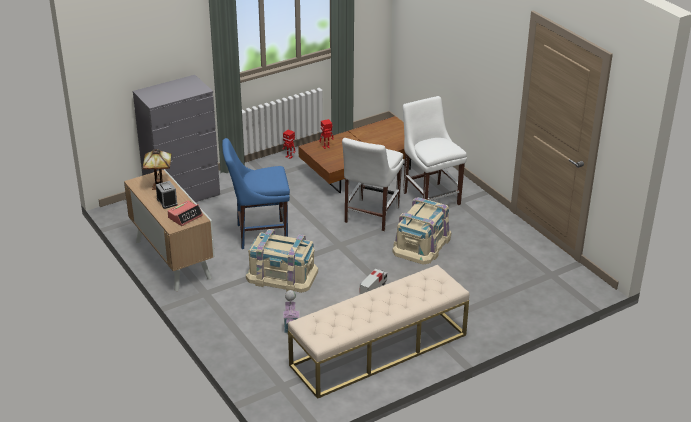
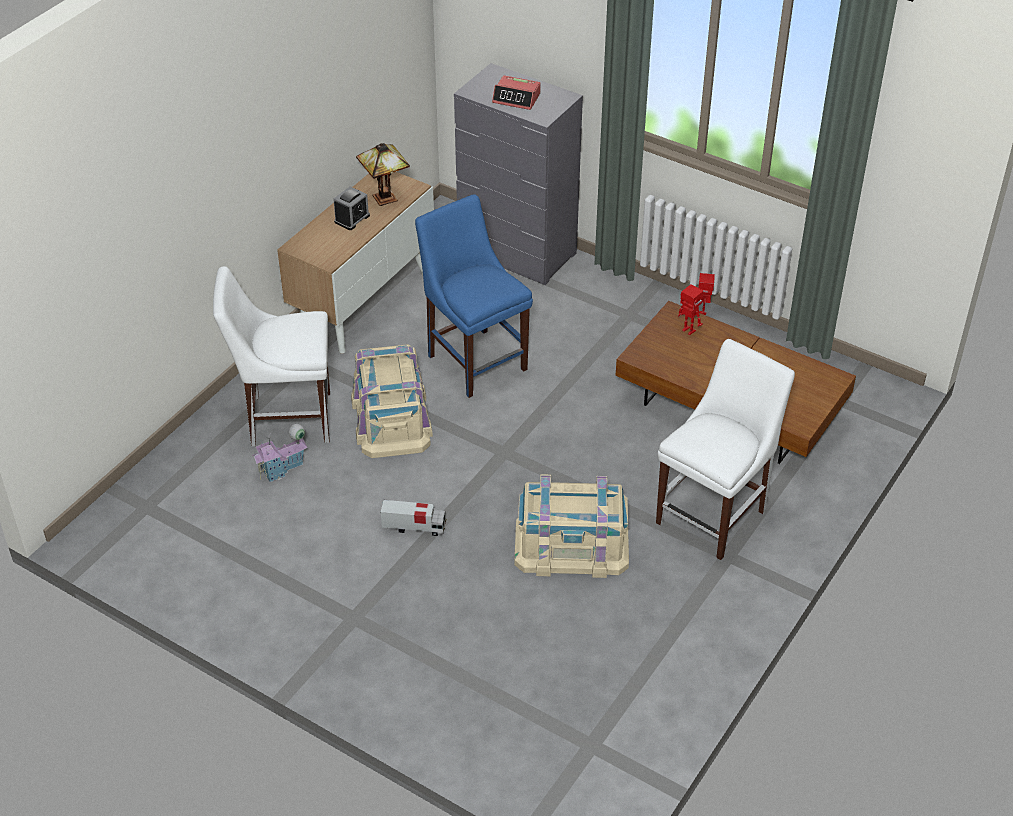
camera: 65 degrees right, 10 degrees up
alarm clock [167,200,203,226] -> alarm clock moved to [492,75,541,110]
beige bench [288,265,469,399] -> none
white chair [342,138,404,231] -> white chair moved to [213,266,330,446]

